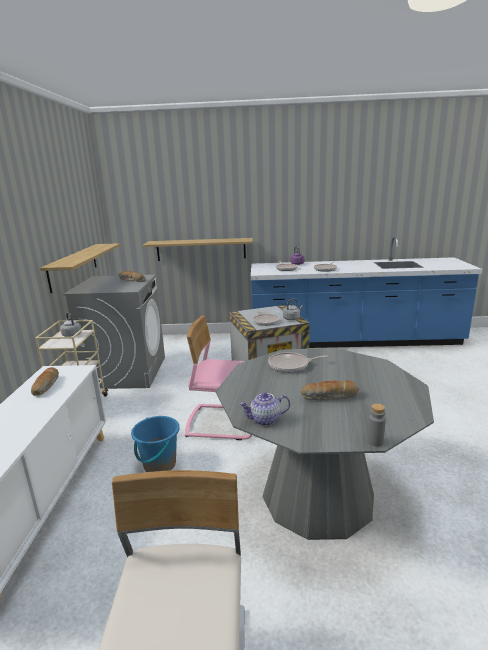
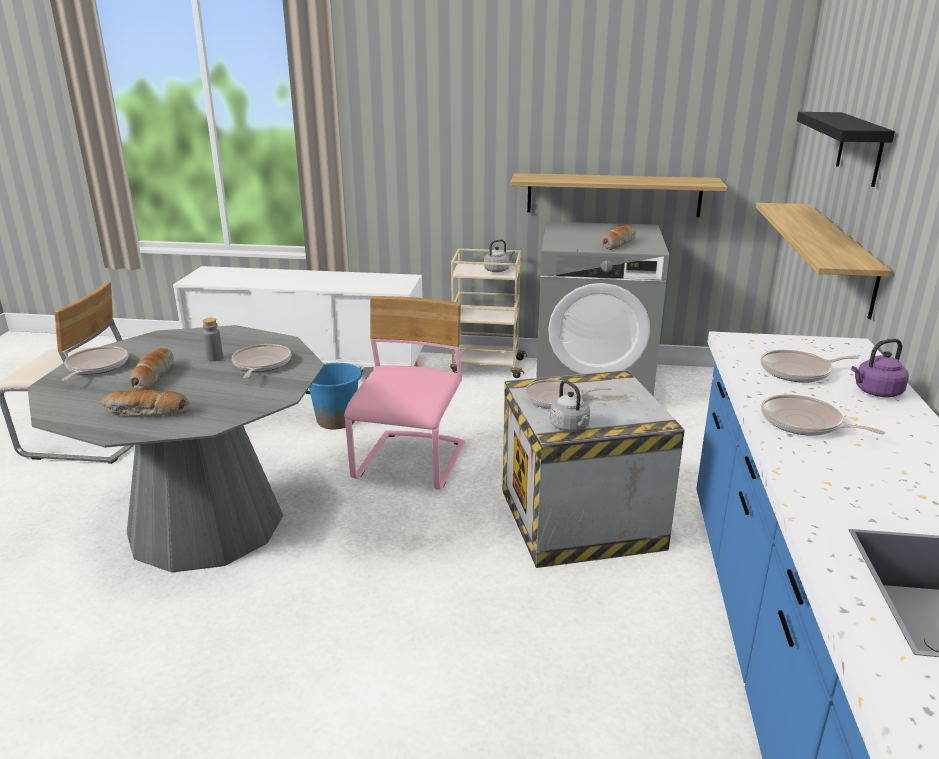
camera: 95 degrees right, 5 degrees up
bread [31,367,59,396] -> bread moved to [101,389,190,416]
teapot [239,392,290,426] -> none
grey bottle [367,403,386,447] -> grey bottle moved to [202,318,223,361]
none -> frying pan [62,346,128,381]
none -> black shelf [797,112,895,187]

